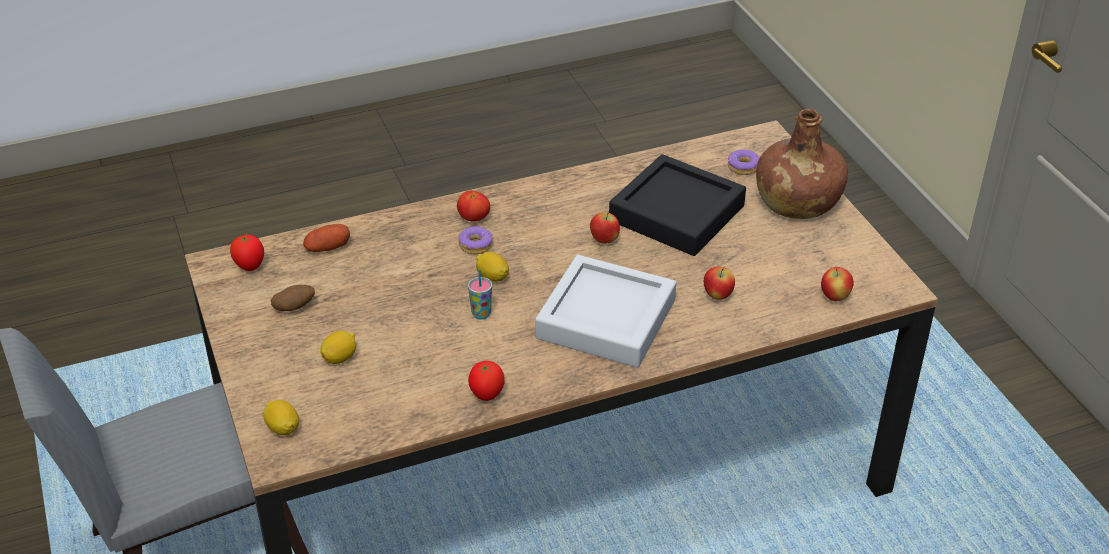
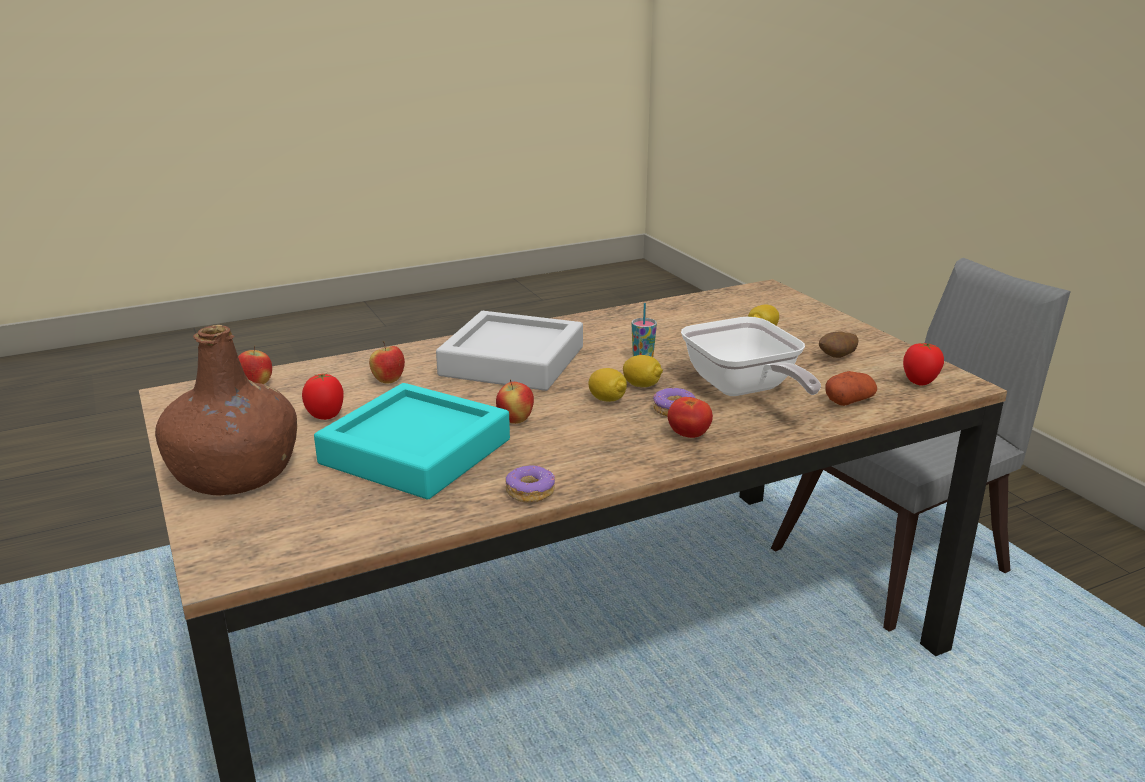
camera: 175 degrees right, 15 degrees down
lemon [263,400,299,435] -> lemon moved to [588,368,627,402]
tomato [468,361,505,401] -> tomato moved to [302,373,344,420]
black tray [609,154,746,256] -> turquoise tray [314,383,510,500]
donut [728,150,760,175] -> donut moved to [505,465,555,502]
none -> frying pan [681,317,821,396]

